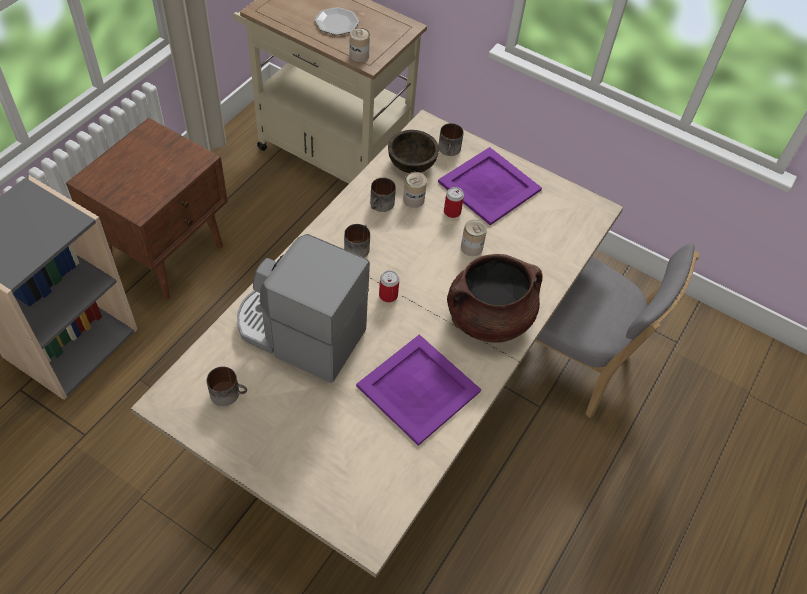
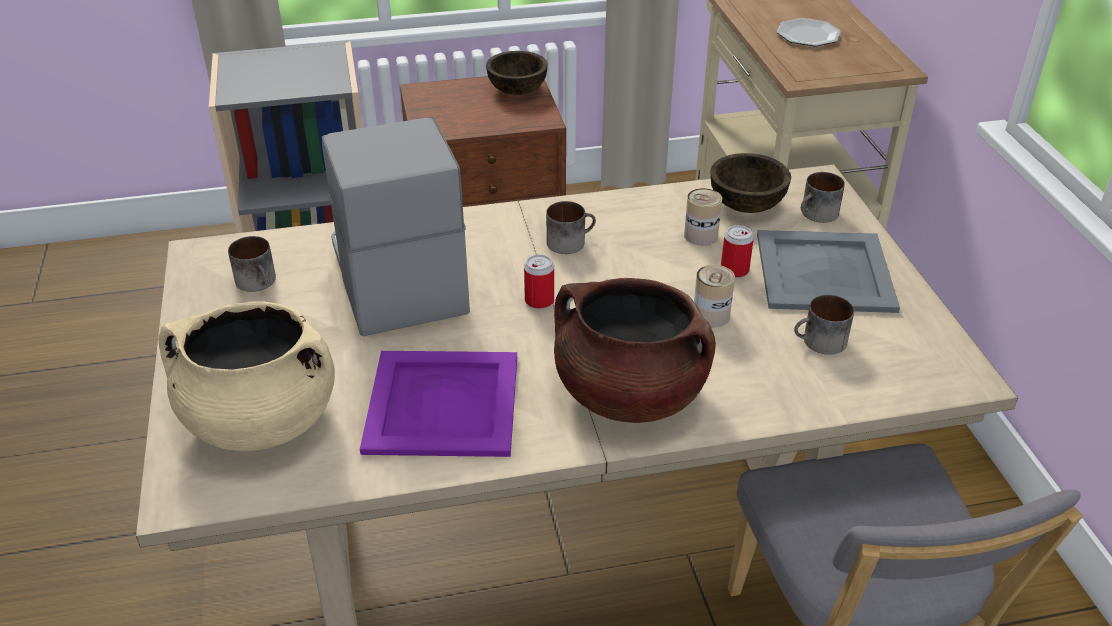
camera: 50 degrees right, 15 degrees down
can [349,28,370,62] -> none
mug [370,178,396,212] -> mug moved to [794,295,854,355]
purple tray [438,147,542,225] -> grey tray [757,230,900,313]
none -> beige cooking pot [159,301,335,451]
none -> brown bowl [486,51,548,95]

